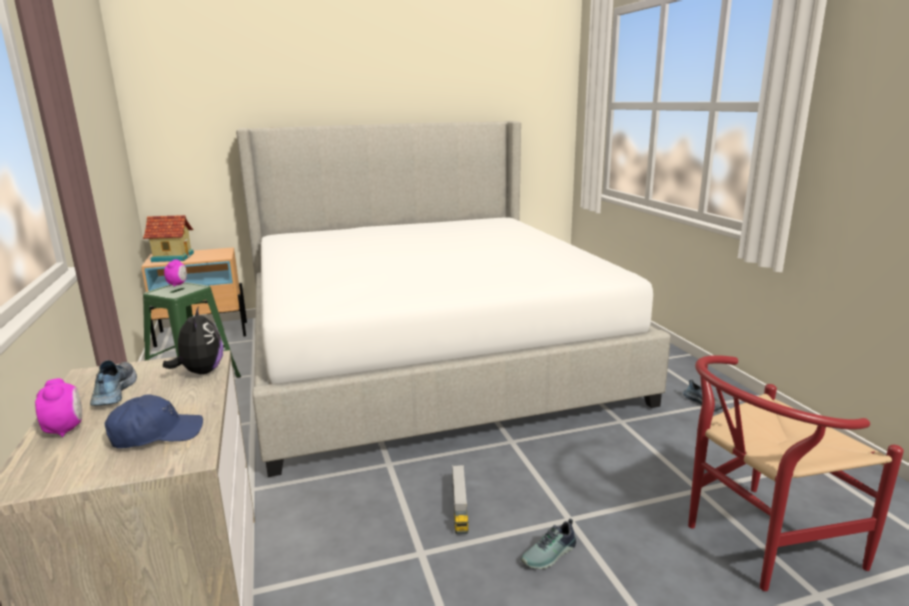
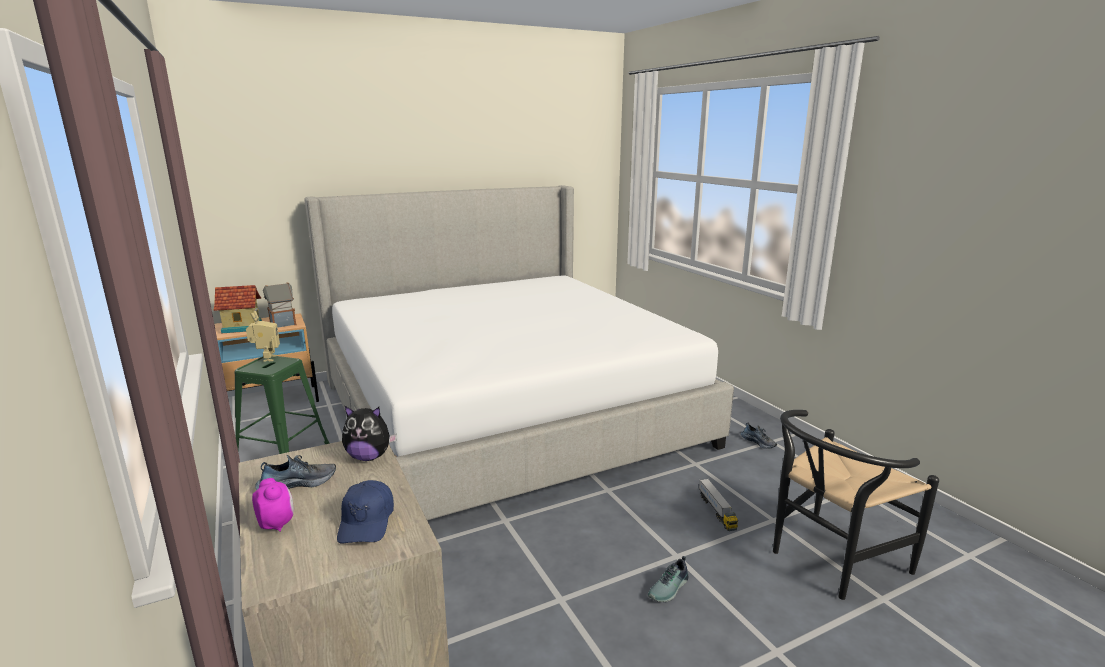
camera: 10 degrees left, 0 degrees up
shoe [90,360,137,406] -> shoe turned 90 degrees clockwise [255,455,336,490]
blue cap [105,394,203,448] -> blue cap turned 120 degrees clockwise [337,480,394,543]
plush toy [163,307,223,374] -> plush toy turned 120 degrees clockwise [342,406,397,461]
alarm clock [164,260,187,287] -> toy robot [246,311,280,362]
toy truck [452,465,468,534] -> toy truck moved to [699,479,738,531]
red chair [688,355,904,591] -> black chair [773,410,939,600]
none -> toy house [263,283,296,327]

